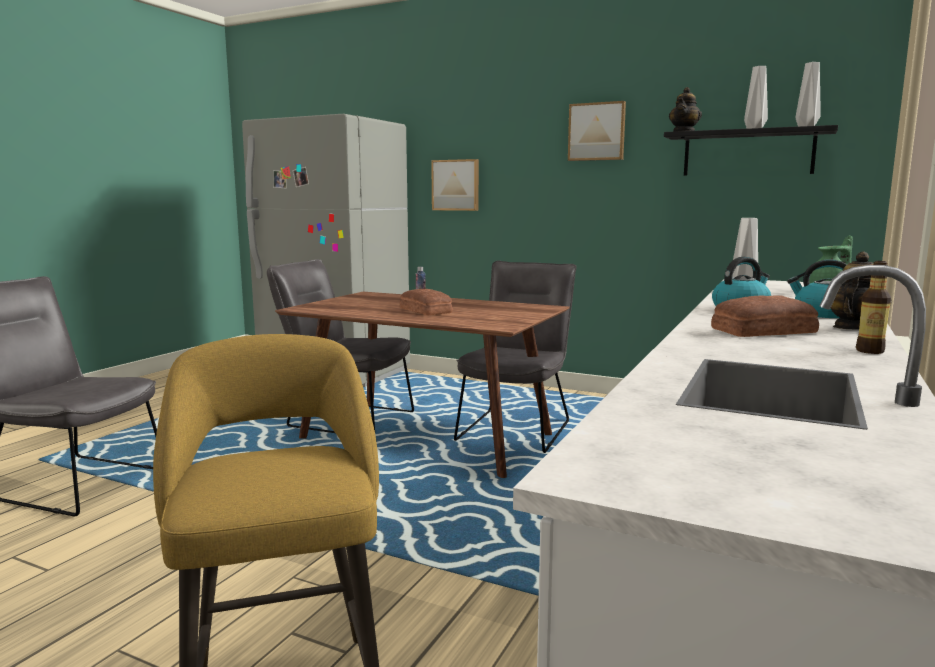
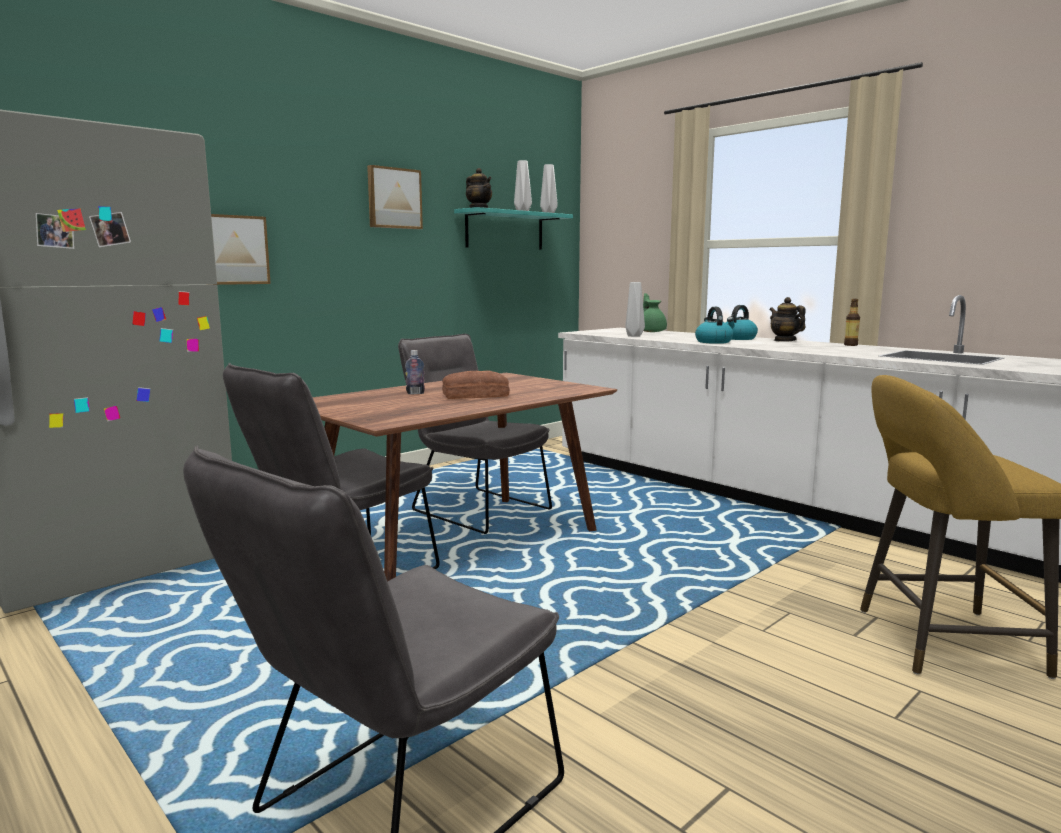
camera: 70 degrees left, 0 degrees up
black shelf [664,125,838,176] -> turquoise shelf [454,207,573,250]
bread [711,295,819,337] -> none

